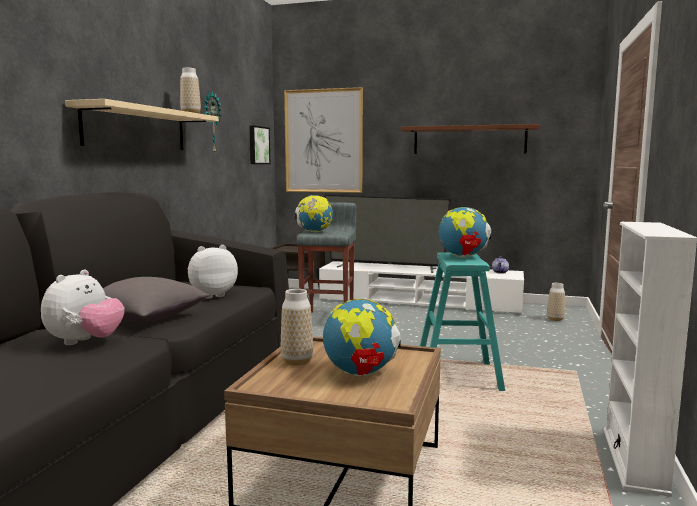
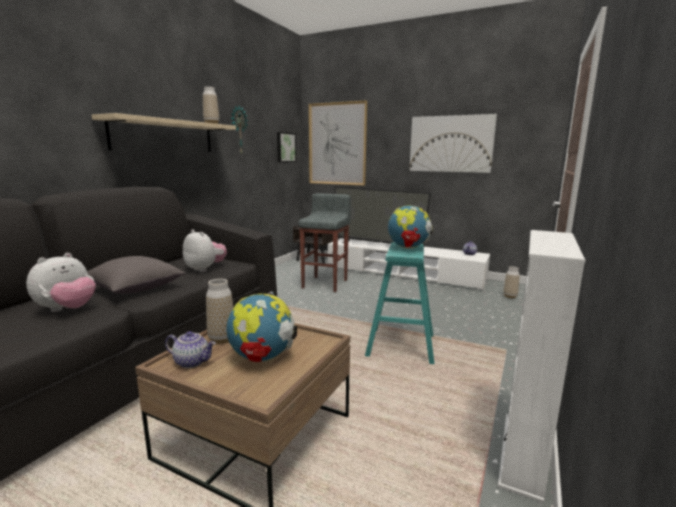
camera: 10 degrees right, 5 degrees up
plush toy [188,245,238,299] -> plush toy turned 60 degrees clockwise [183,230,227,272]
globe [295,195,333,233] -> none
brown shelf [400,124,540,154] -> picture [409,114,497,173]
none -> teapot [165,331,216,368]

